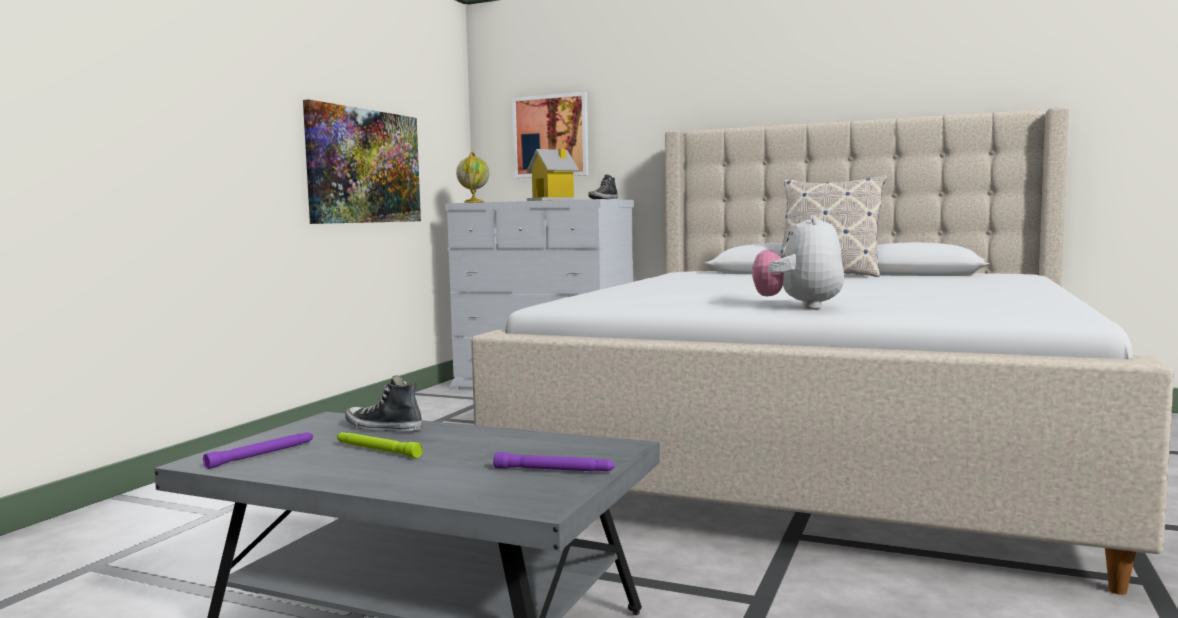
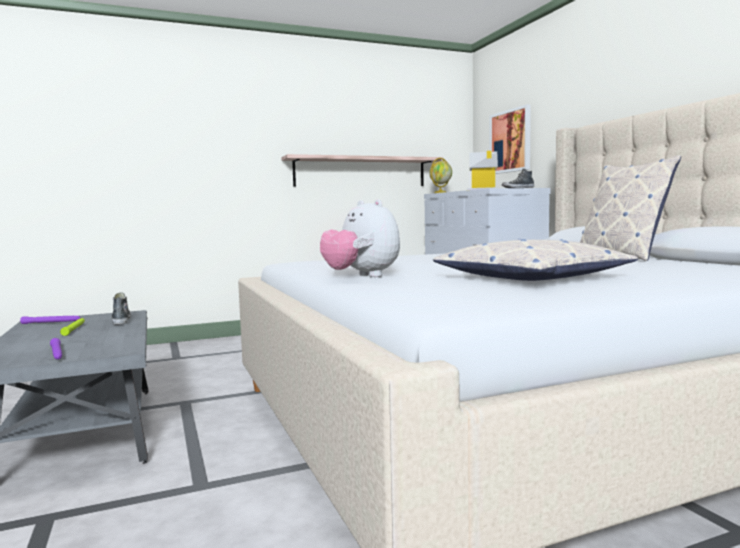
camera: 45 degrees right, 0 degrees up
picture [303,99,421,224] -> shelf [282,154,443,187]
plush toy [752,215,844,309] -> plush toy turned 90 degrees counterclockwise [320,199,400,277]
none -> pillow [433,239,638,281]

